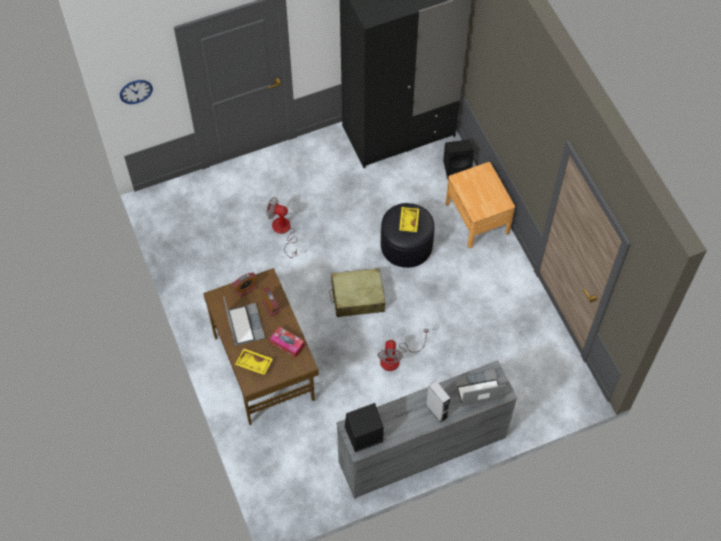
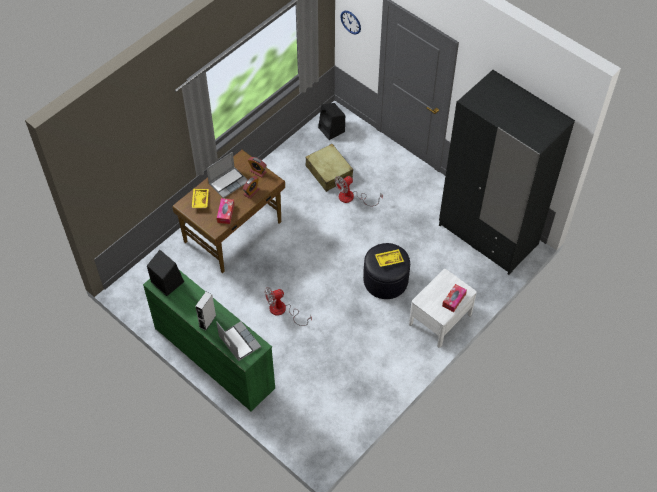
camera: 65 degrees right, 5 degrees down
fan [266,197,297,258] -> fan turned 120 degrees counterclockwise [335,176,383,206]
beige suitcase [329,268,385,317] -> beige suitcase moved to [306,144,353,192]
grey dresser [336,360,517,499] -> green dresser [143,270,275,412]
black speaker [443,140,474,180] -> black speaker moved to [318,103,345,140]
brown nightstand [446,162,515,248] -> white nightstand [409,269,477,348]
none -> tissue box [442,284,467,312]

